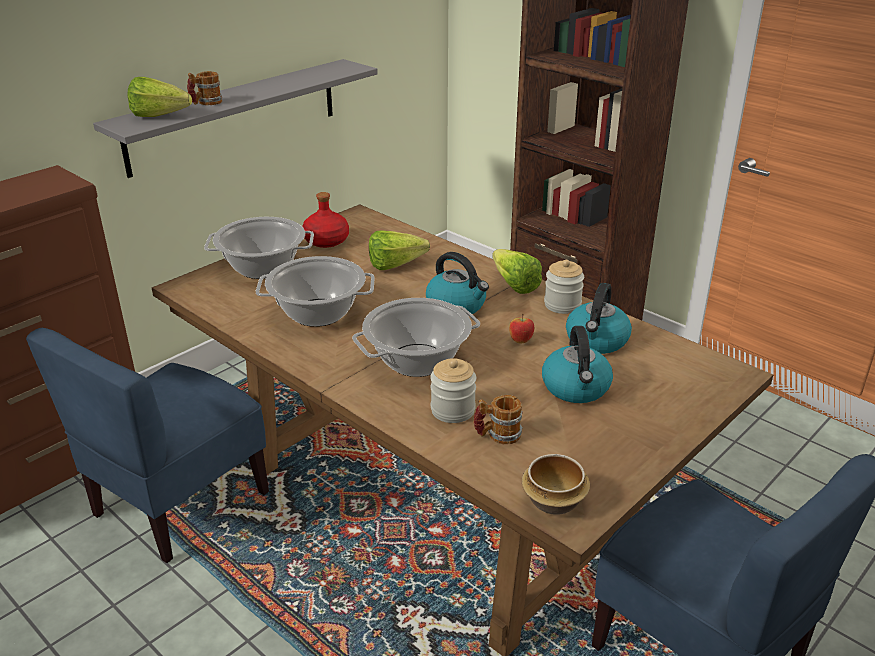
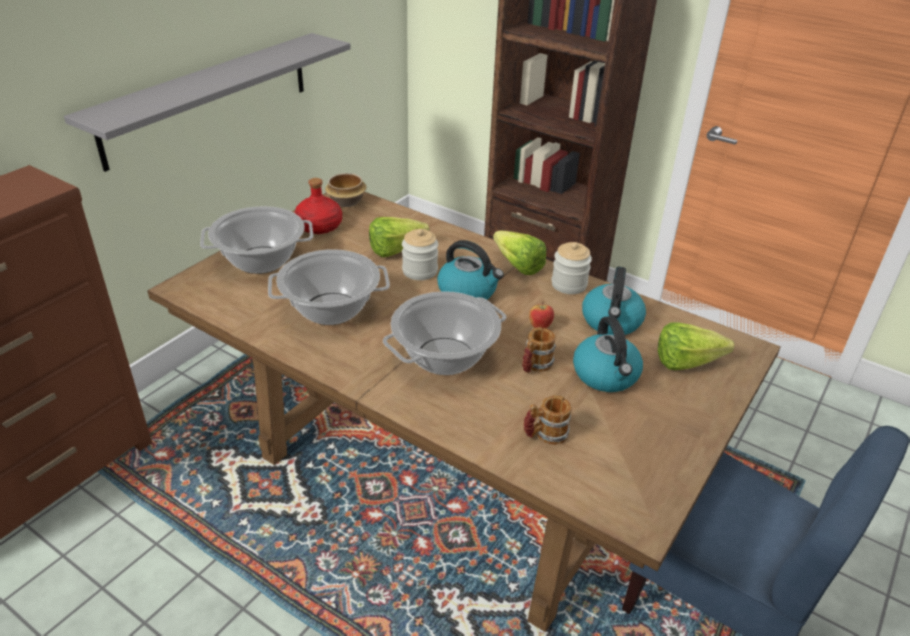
camera: 10 degrees left, 5 degrees up
blue chair [26,328,269,563] -> none
lettuce [128,77,192,117] -> lettuce moved to [658,322,734,370]
mug [187,71,222,105] -> mug moved to [522,327,556,373]
jar [430,358,476,423] -> jar moved to [402,229,438,280]
bowl [522,454,590,515] -> bowl moved to [325,173,367,207]

